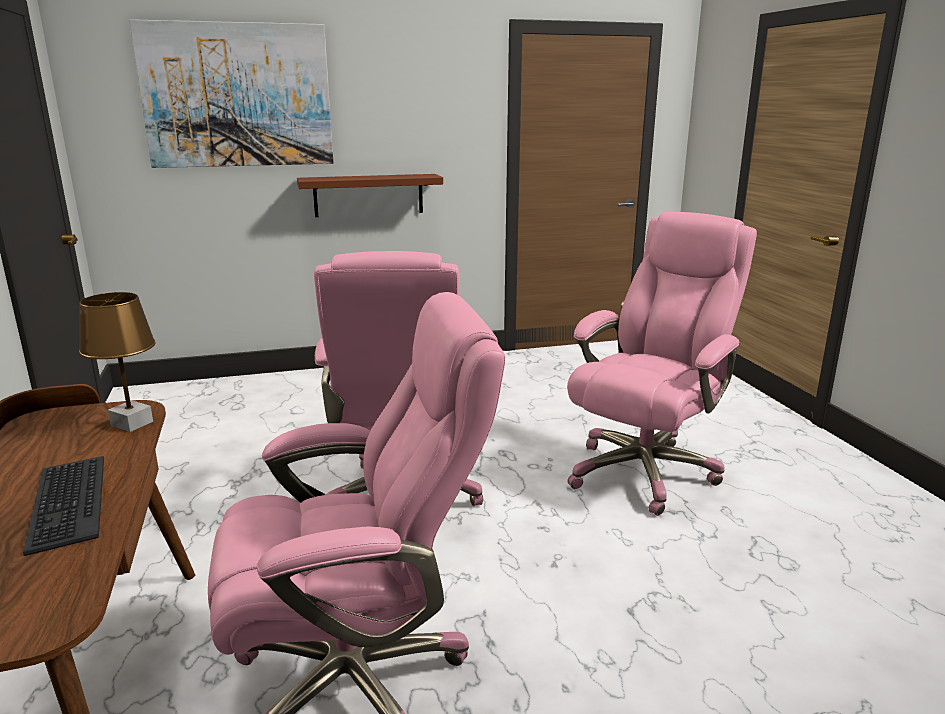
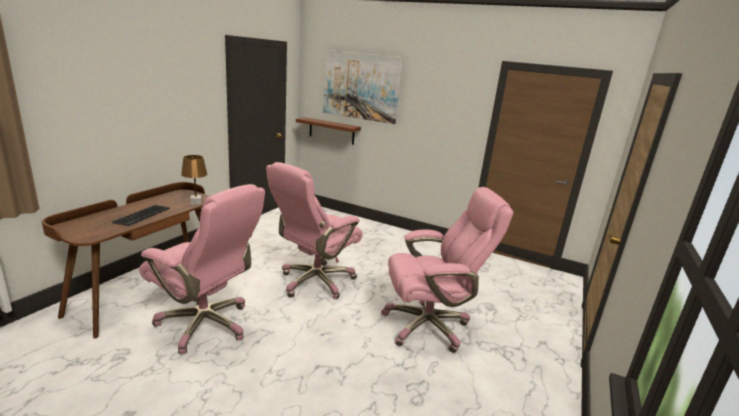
camera: 40 degrees right, 0 degrees up
brown shelf [297,174,443,217] -> brown shelf moved to [296,117,361,144]

